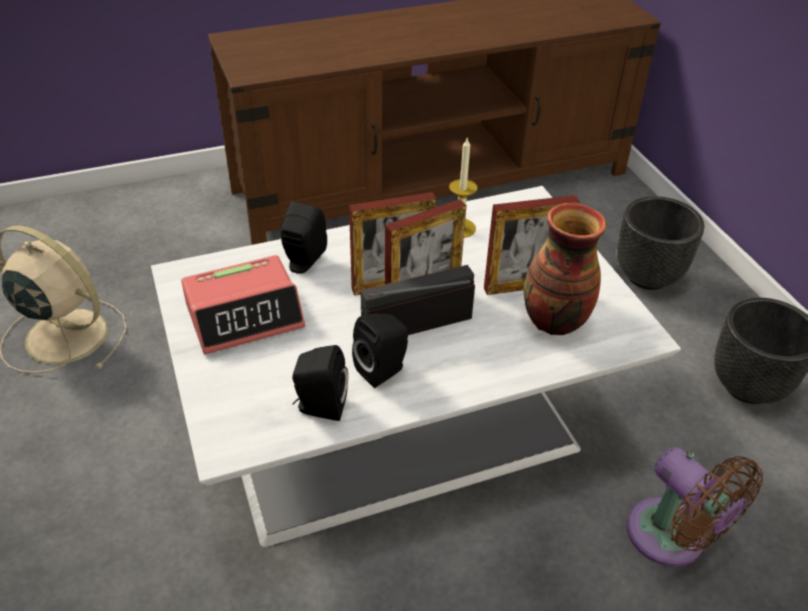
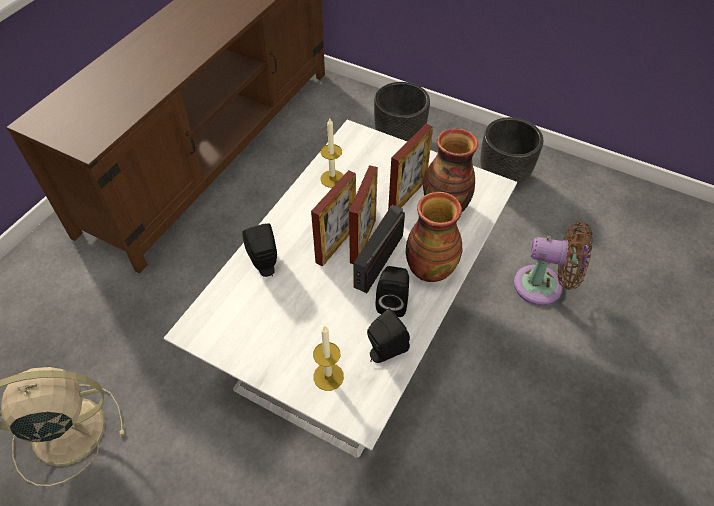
camera: 40 degrees left, 10 degrees up
alarm clock [181,255,305,354] -> none
none -> candle [313,325,344,391]
none -> vase [406,192,462,282]

